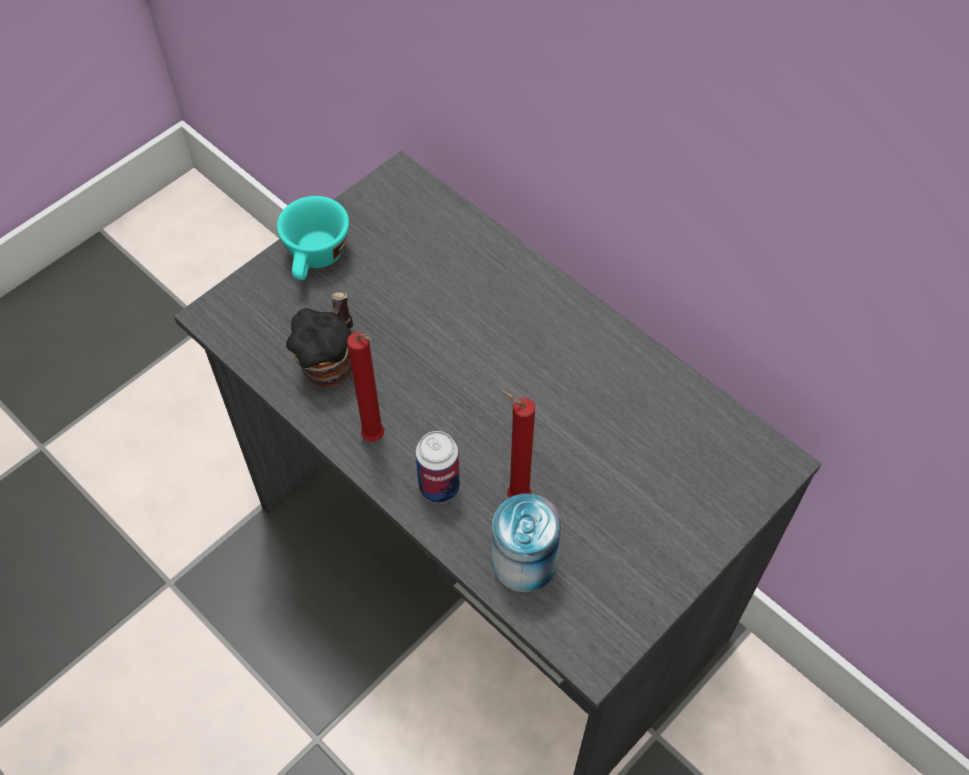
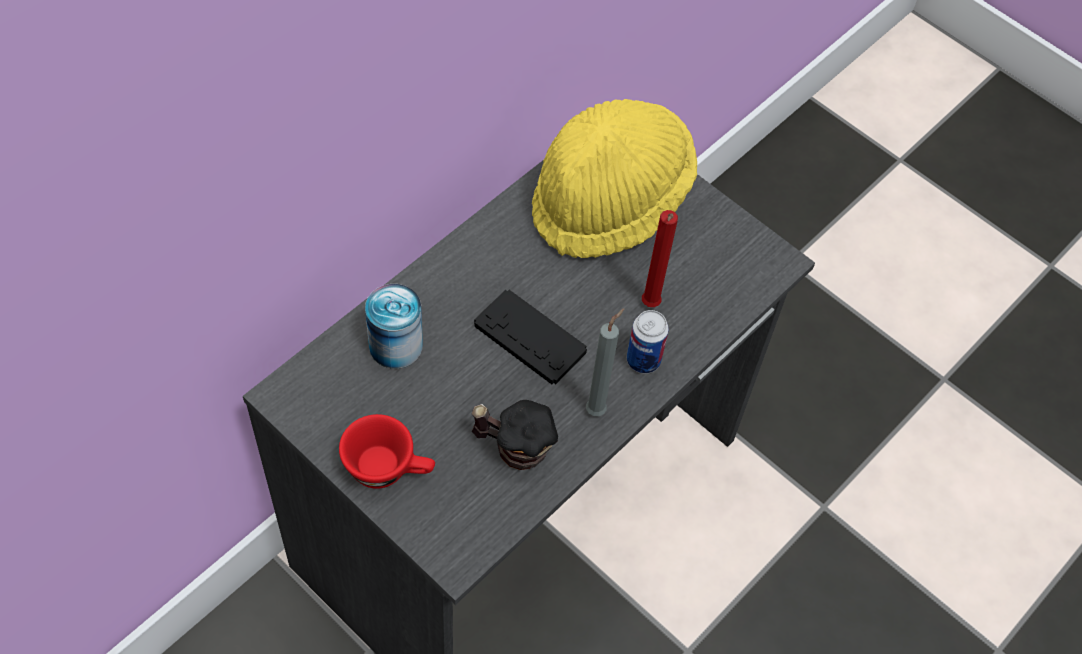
camera: 95 degrees left, 0 degrees up
turquoise cup [277,196,349,280] -> red cup [339,414,435,489]
red candle [347,332,384,442] -> grey candle [586,308,624,416]
can [492,494,561,592] -> can moved to [365,284,423,369]
none -> black game controller [474,290,587,384]
none -> yellow hat [532,99,697,258]

